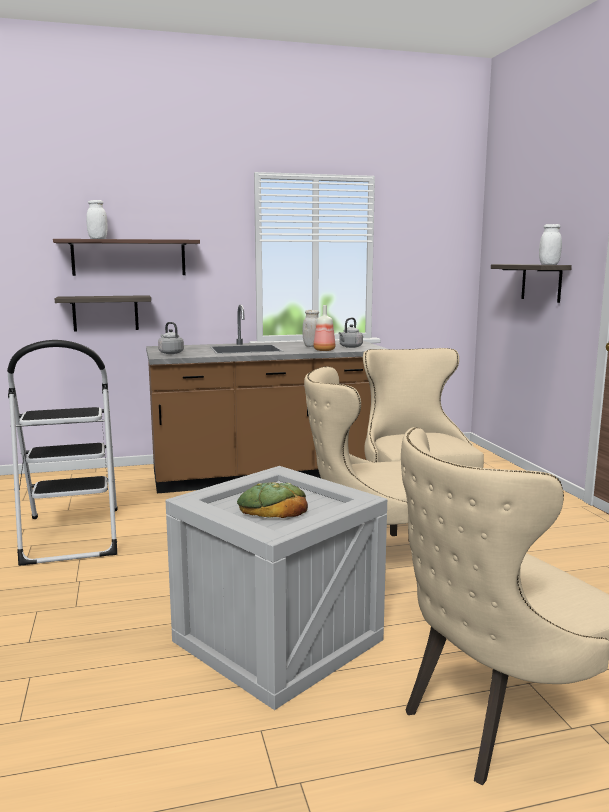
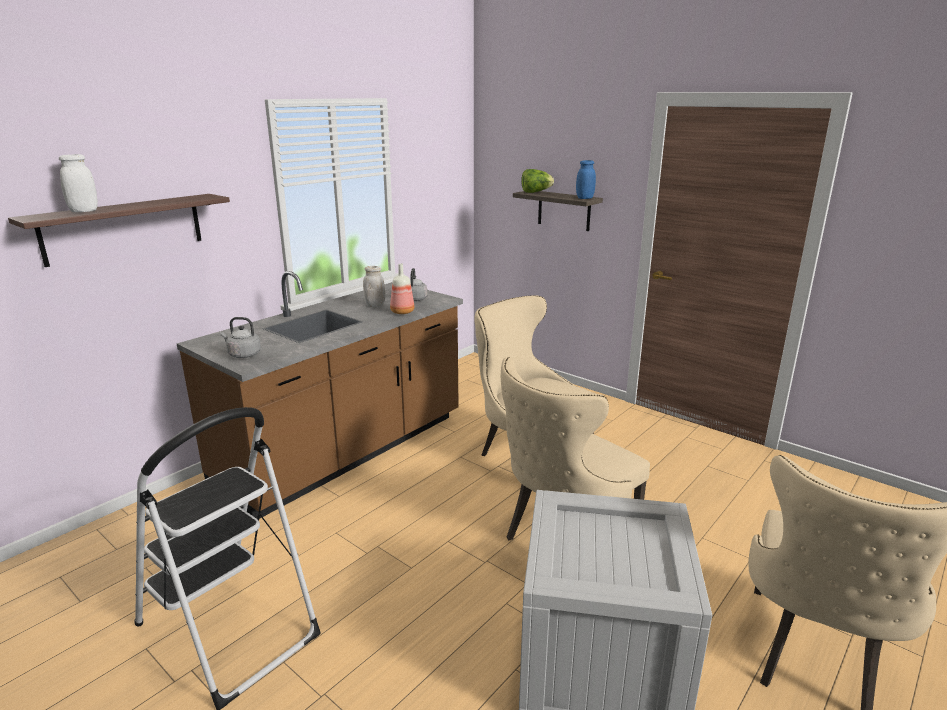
camera: 35 degrees left, 10 degrees up
shelf [55,295,151,331] -> none
bread [237,482,308,518] -> none
white jar [539,224,562,265] -> blue jar [576,160,596,199]
none -> lettuce [521,169,554,193]

